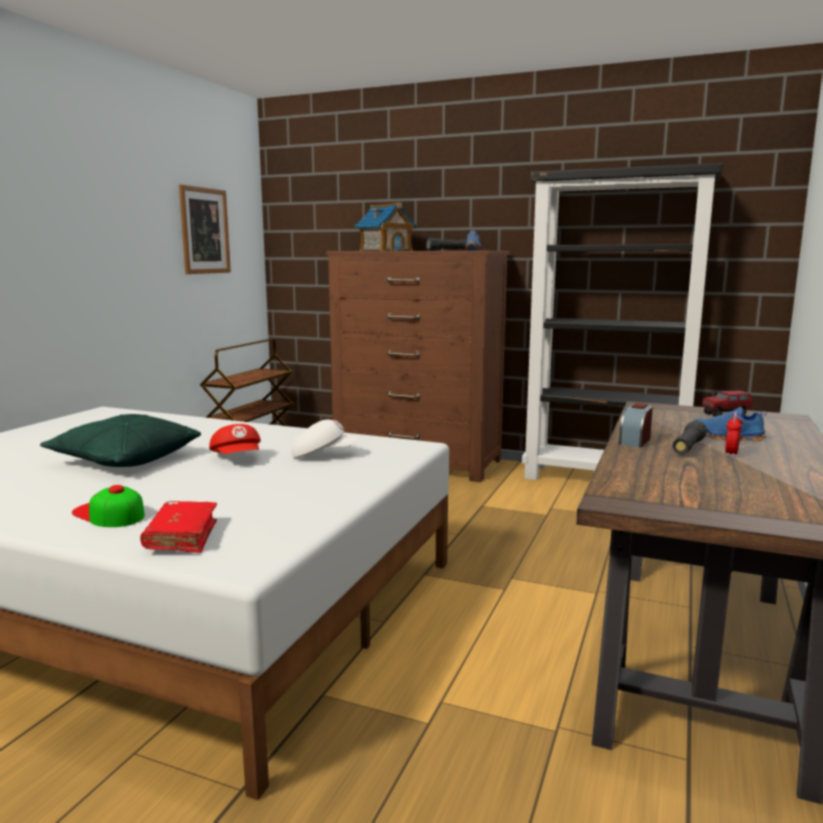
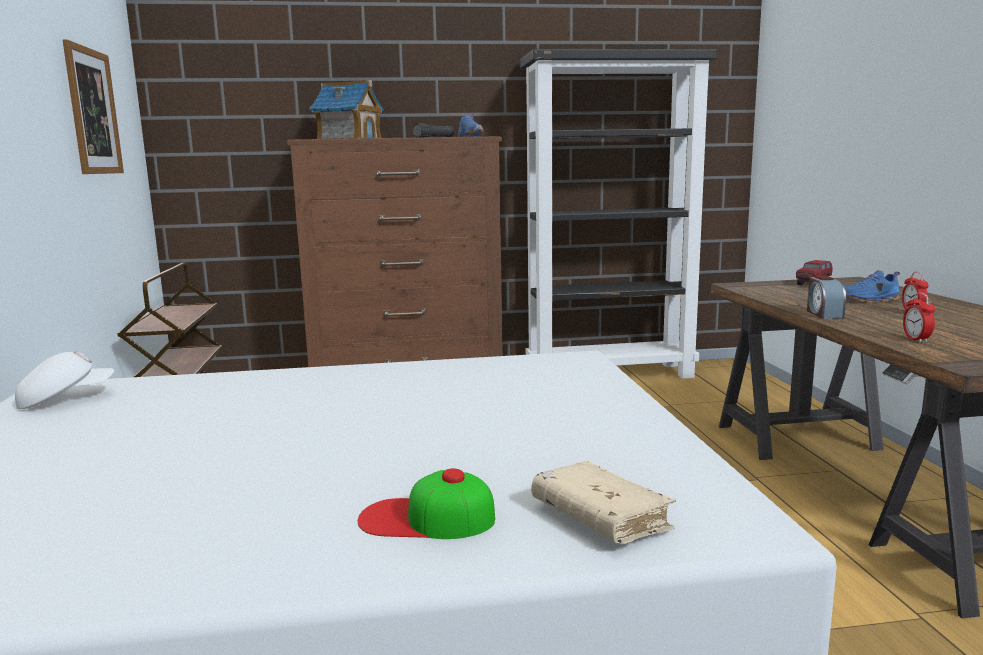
camera: 30 degrees left, 0 degrees up
green pillow [40,414,201,467] -> none
red book [140,501,217,553] -> beige book [531,461,676,544]
red cap [209,424,261,454] -> none
white cap [292,420,359,458] -> white cap moved to [15,351,114,409]
black flashlight [672,420,707,454] -> none
none -> alarm clock [903,293,935,343]

